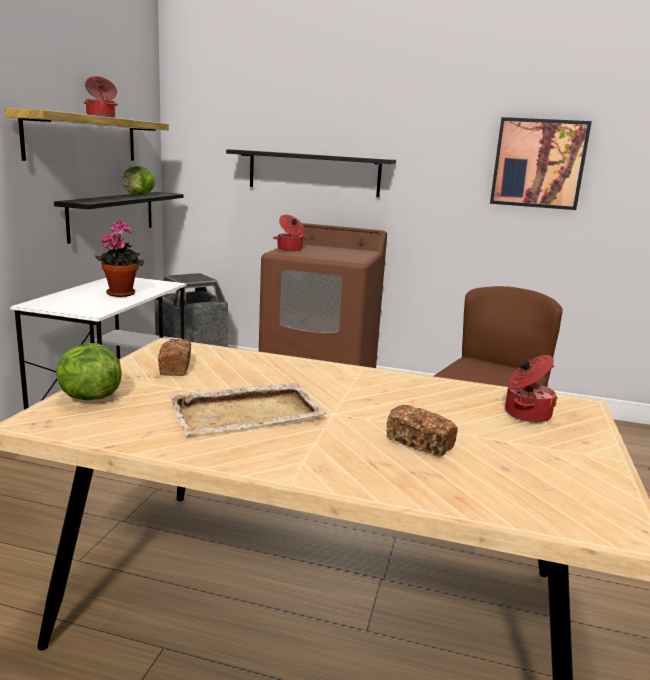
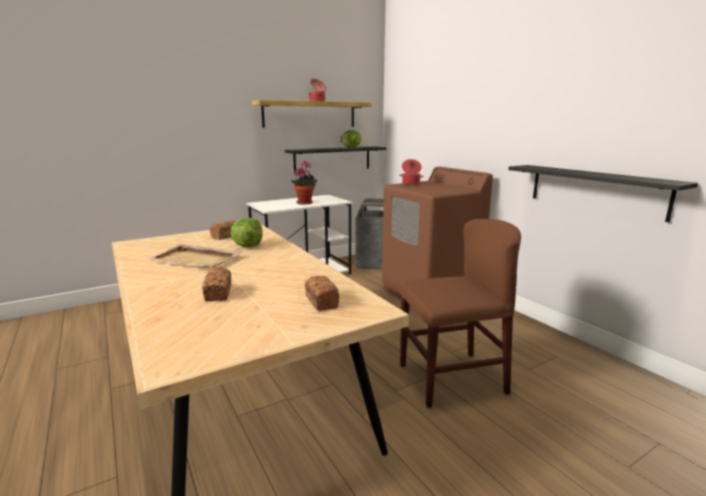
camera: 45 degrees right, 0 degrees up
lettuce [56,343,122,400] -> lettuce moved to [230,218,263,247]
black shelf [226,149,396,197] -> black shelf moved to [508,165,698,222]
picture [490,117,592,210] -> none
cooking pot [505,355,558,422] -> bread [305,276,339,310]

